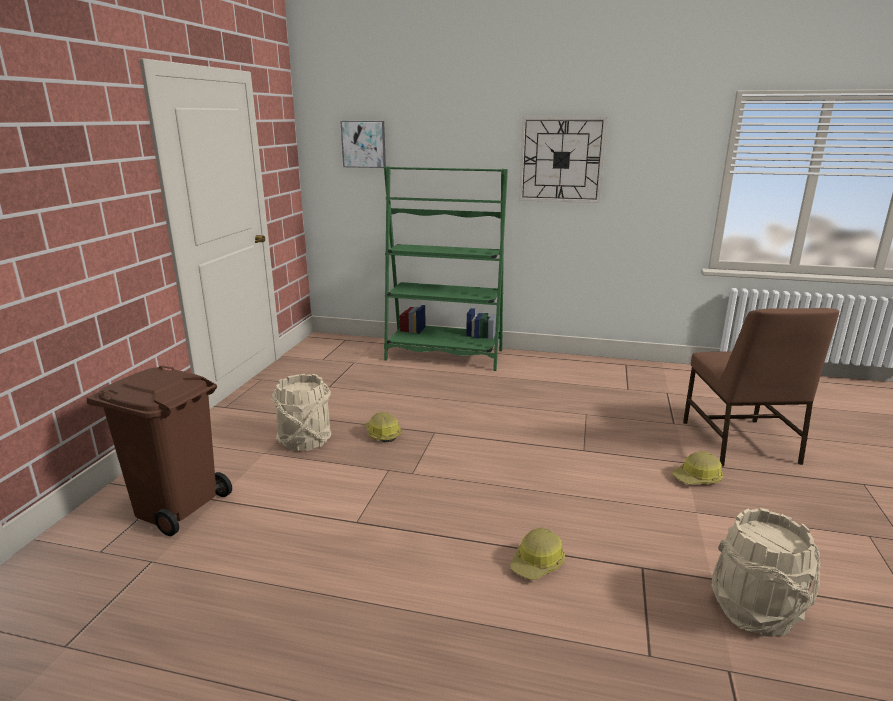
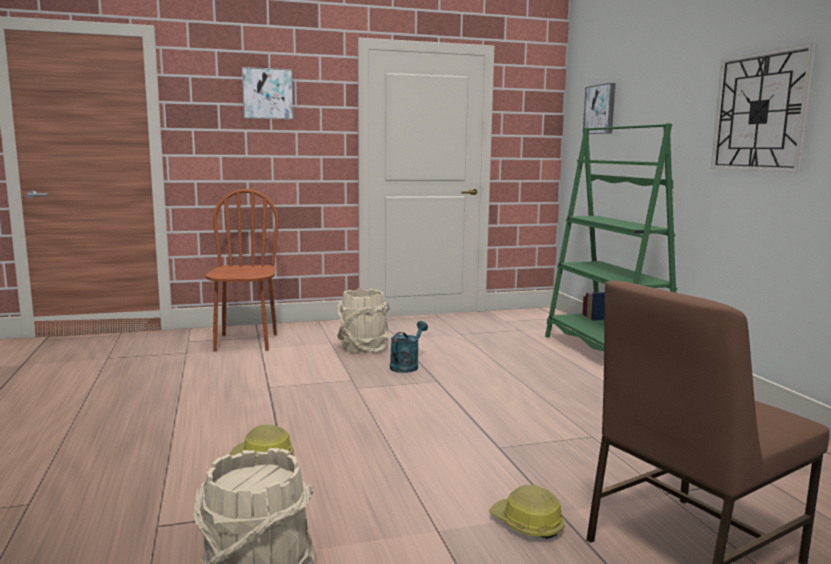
camera: 60 degrees right, 10 degrees down
brown trash can [87,366,232,536] -> brown chair [206,189,279,352]
hard hat [364,412,401,442] -> turquoise watering can [390,321,428,373]
none -> picture [242,67,293,120]

